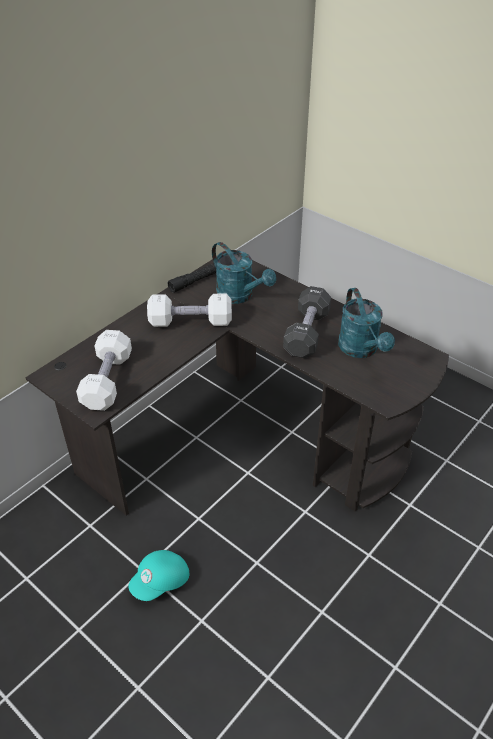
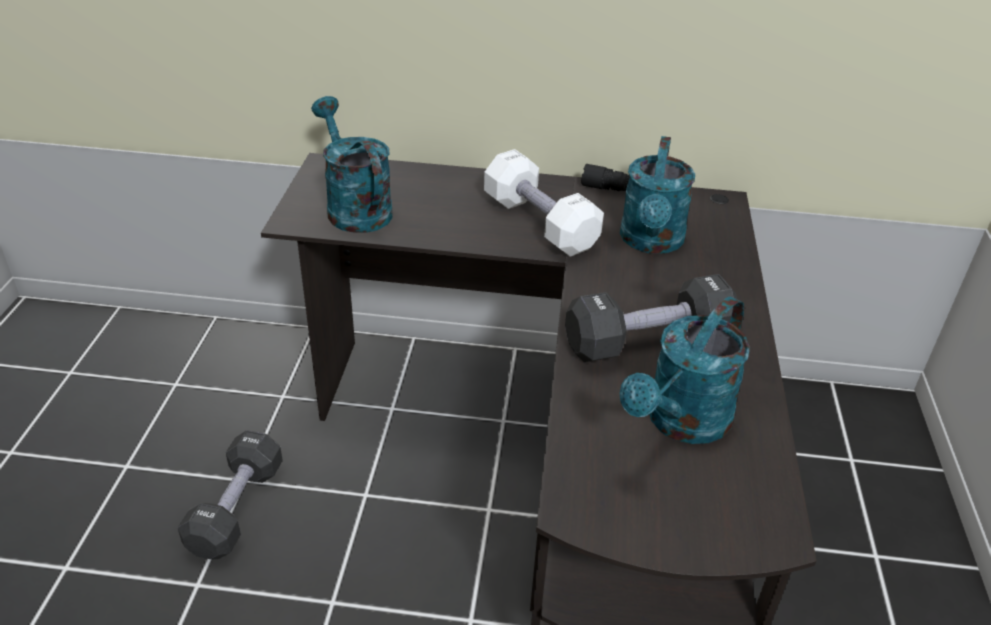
camera: 55 degrees right, 5 degrees down
white dumbbell [76,330,132,411] -> turquoise watering can [311,96,393,233]
turquoise cap [128,550,189,601] -> black dumbbell [178,430,283,559]

